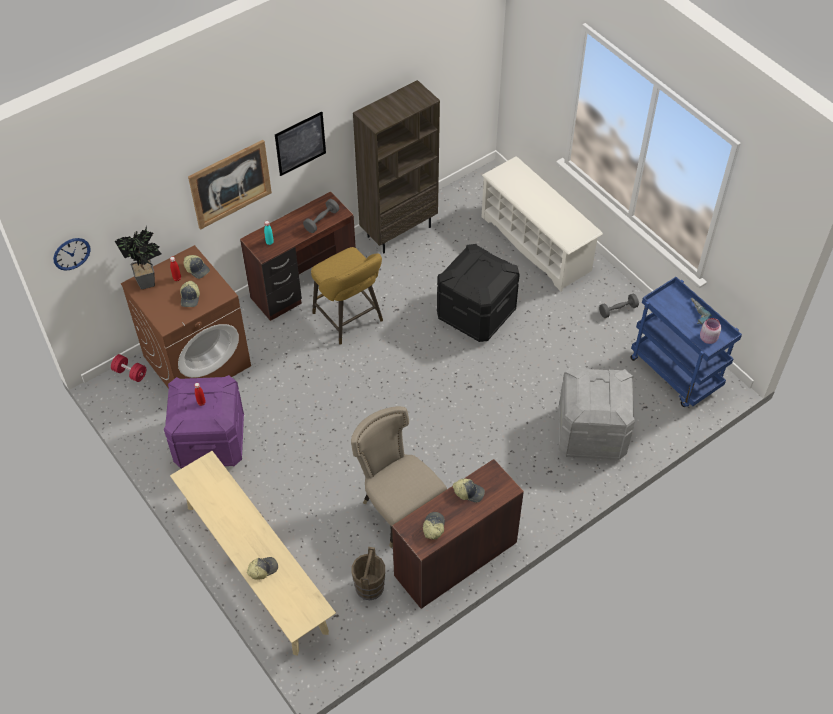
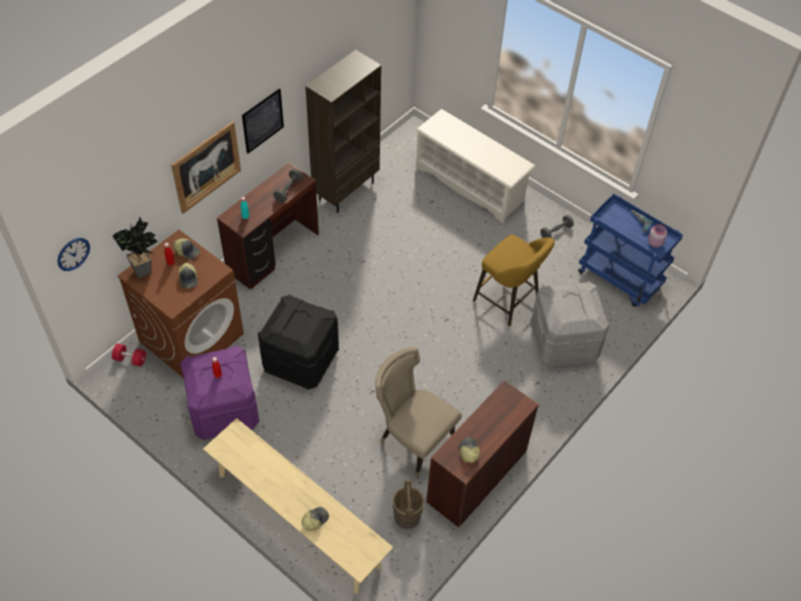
camera: 15 degrees left, 0 degrees up
yellow stool [311,247,383,345] -> yellow stool moved to [473,235,555,326]
black storage box [437,244,520,342] -> black storage box moved to [258,294,339,389]
cap [453,479,485,502] -> none

